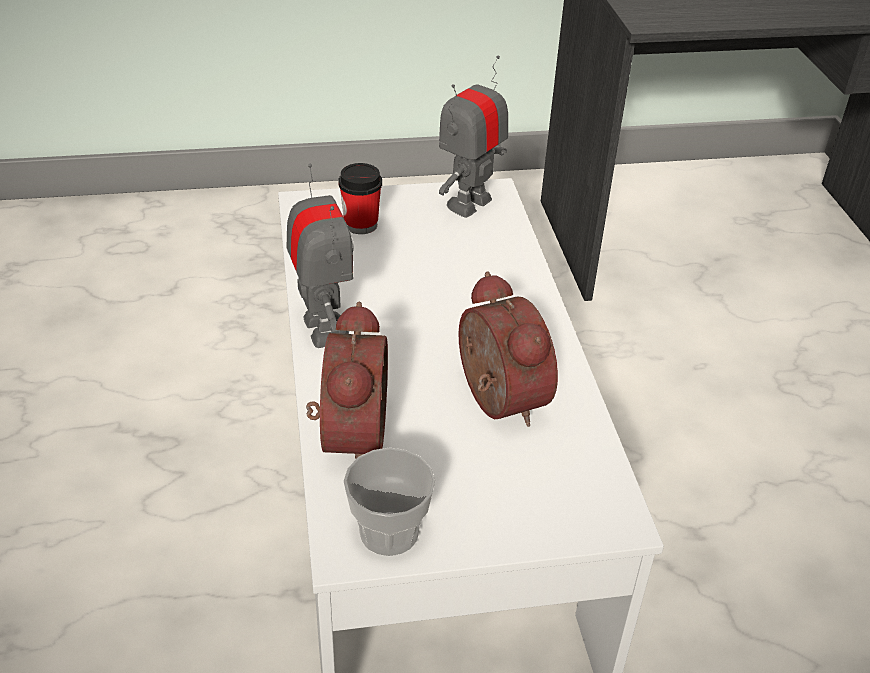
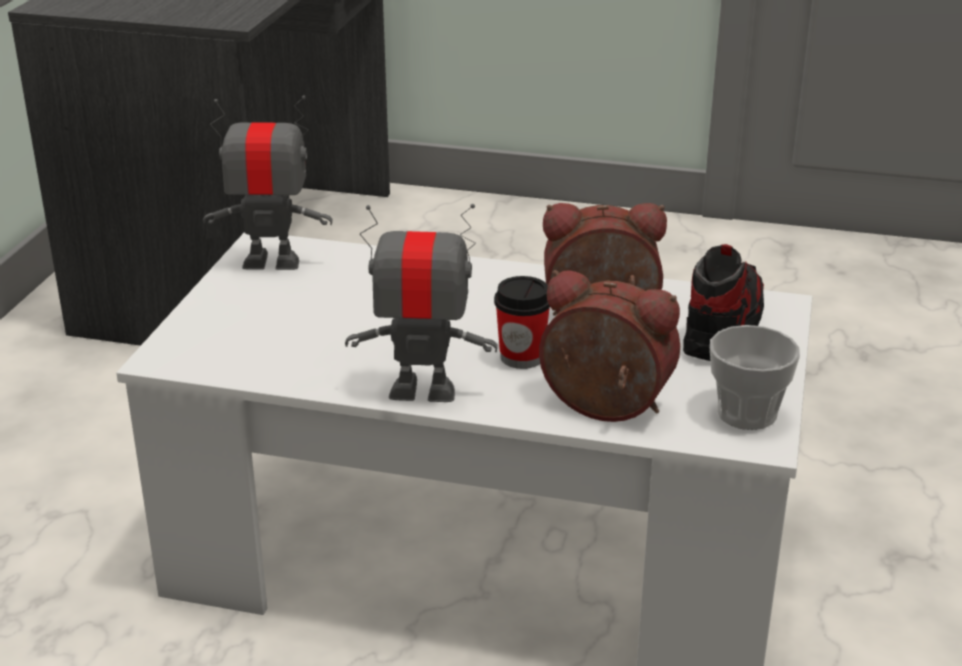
camera: 65 degrees left, 10 degrees down
cup [338,163,382,234] -> cup moved to [494,276,550,369]
toy robot [439,55,508,218] -> toy robot turned 120 degrees clockwise [203,95,333,270]
none -> shoe [683,244,764,361]

